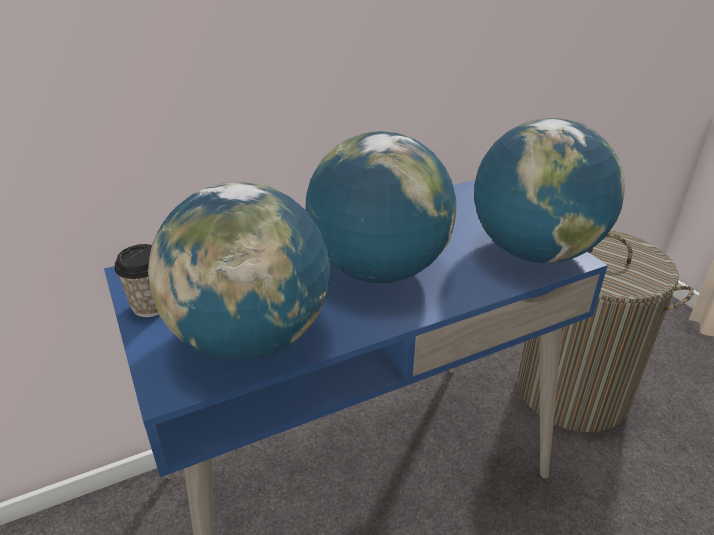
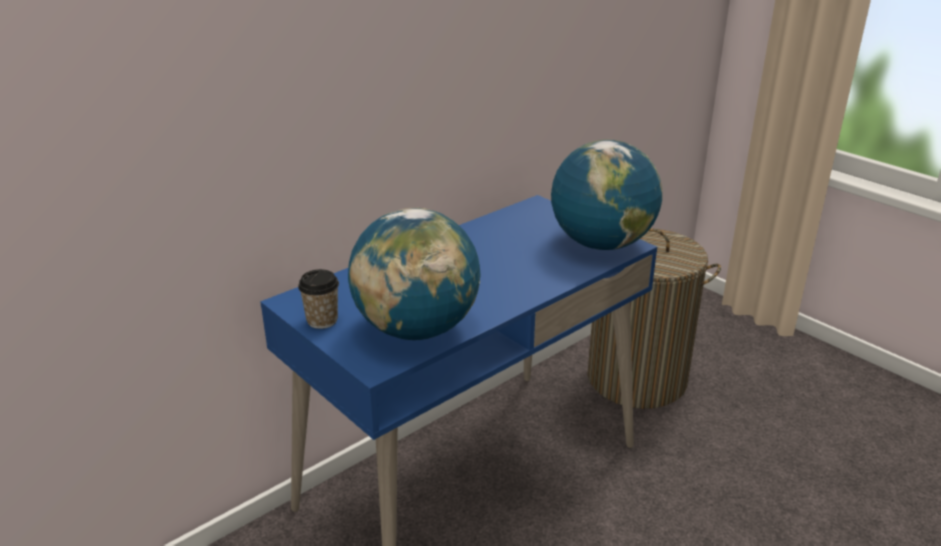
camera: 15 degrees left, 5 degrees down
globe [305,131,456,283] -> none

